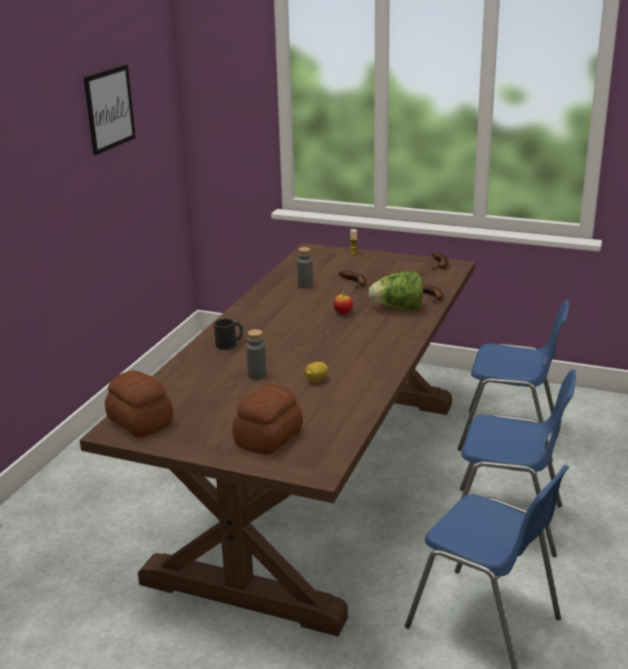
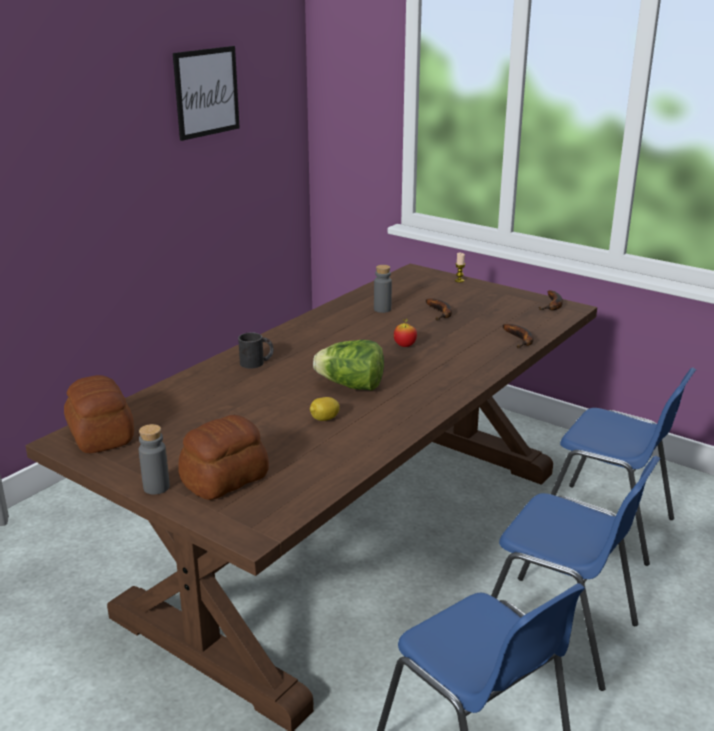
camera: 15 degrees right, 0 degrees up
grey bottle [246,329,267,380] -> grey bottle moved to [139,424,170,495]
lettuce [369,271,423,309] -> lettuce moved to [313,340,384,391]

